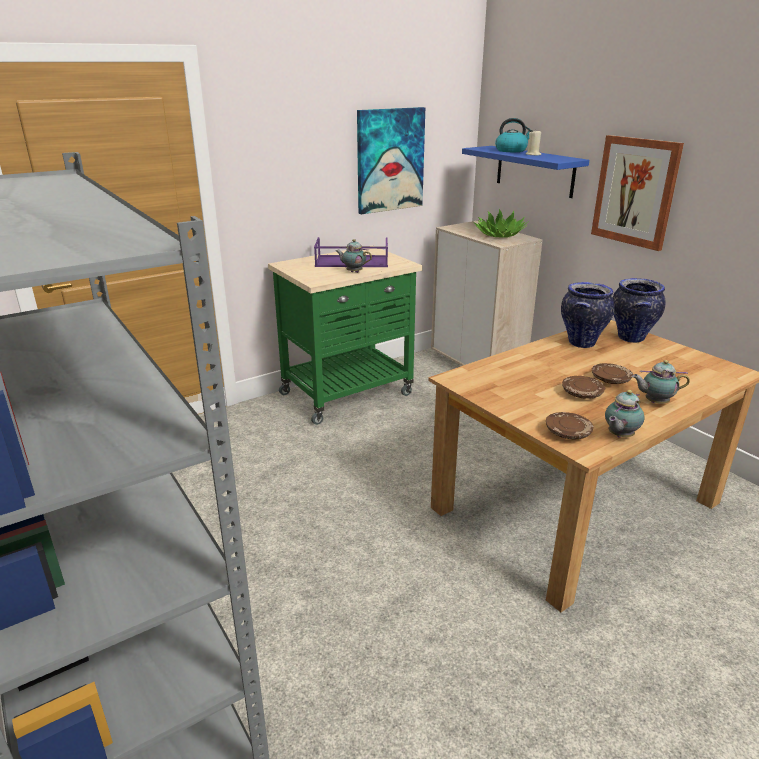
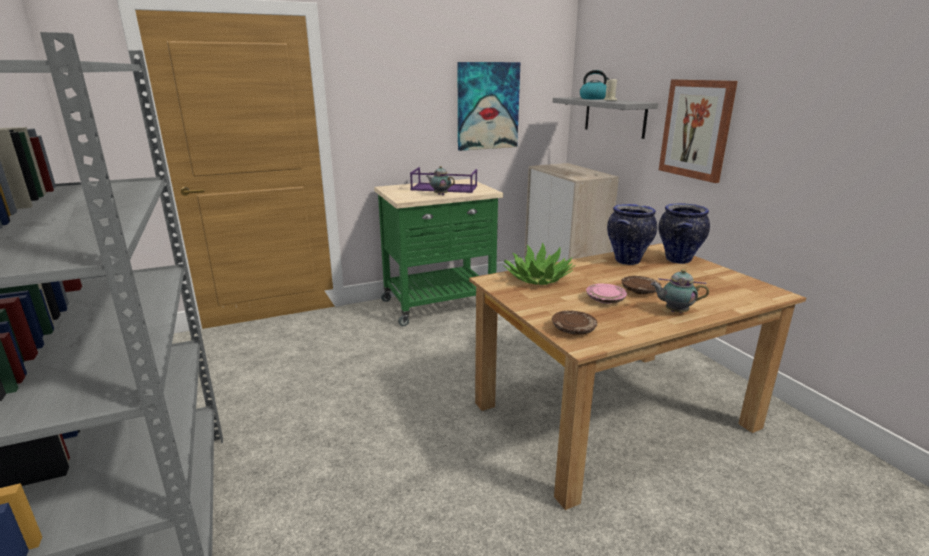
camera: 10 degrees right, 5 degrees down
blue shelf [462,146,589,198] -> grey shelf [553,97,658,139]
potted plant [474,209,529,238] -> potted plant moved to [503,242,575,285]
brown plate [562,376,605,399] -> pink plate [586,283,627,304]
teapot [605,390,645,437] -> none

